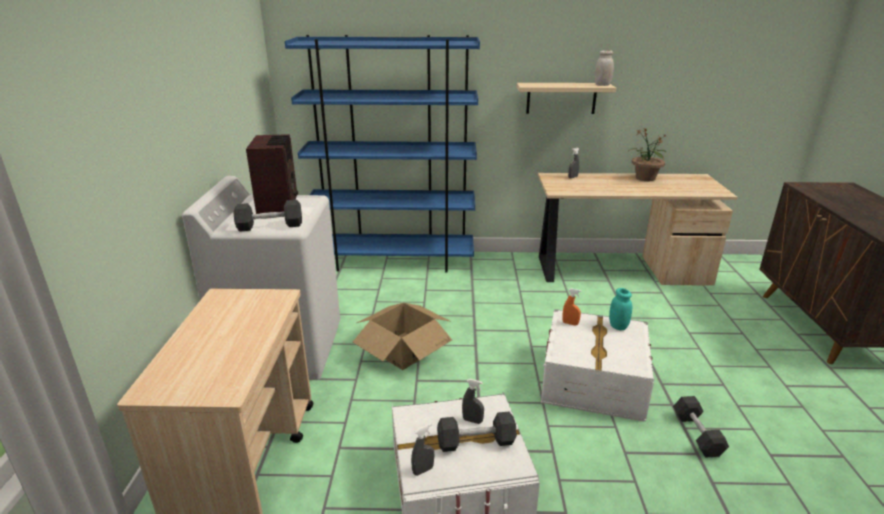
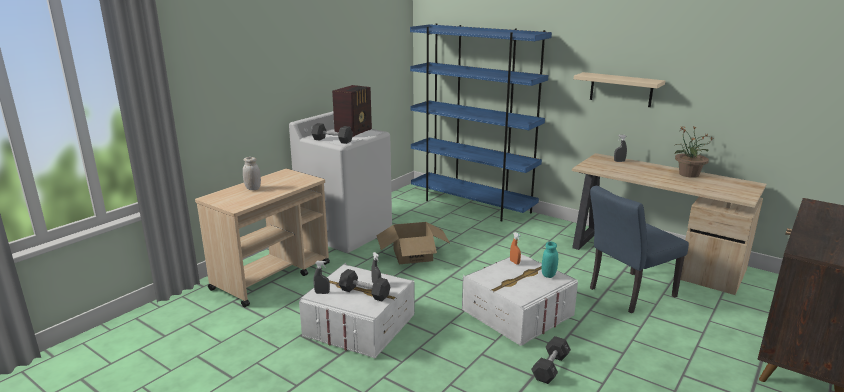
camera: 35 degrees right, 5 degrees down
white jar [594,50,614,86] -> white jar moved to [243,157,261,190]
none -> blue chair [590,186,689,313]

